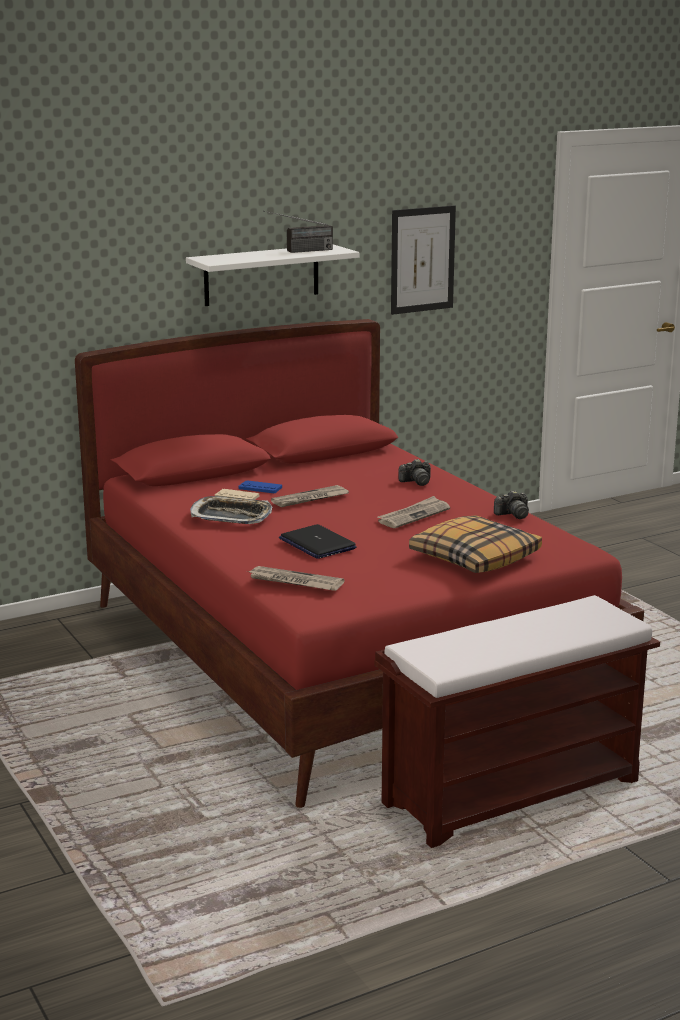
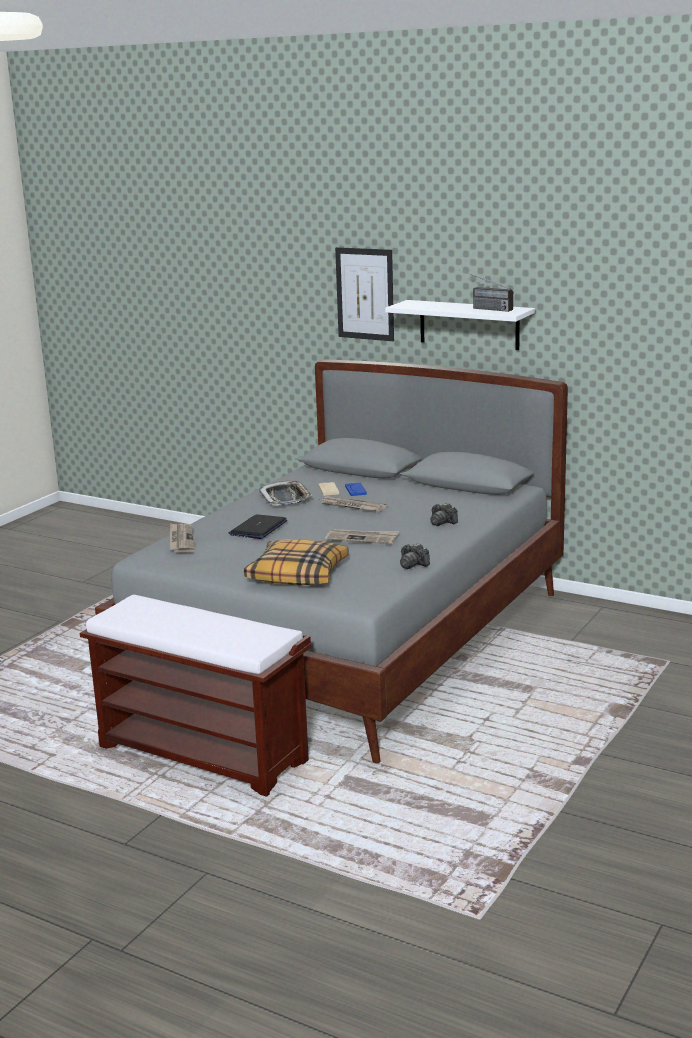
camera: 60 degrees right, 0 degrees up
red bed [75,319,644,808] -> grey bed [95,359,568,763]
picture [391,205,456,315] -> picture moved to [335,247,394,341]

